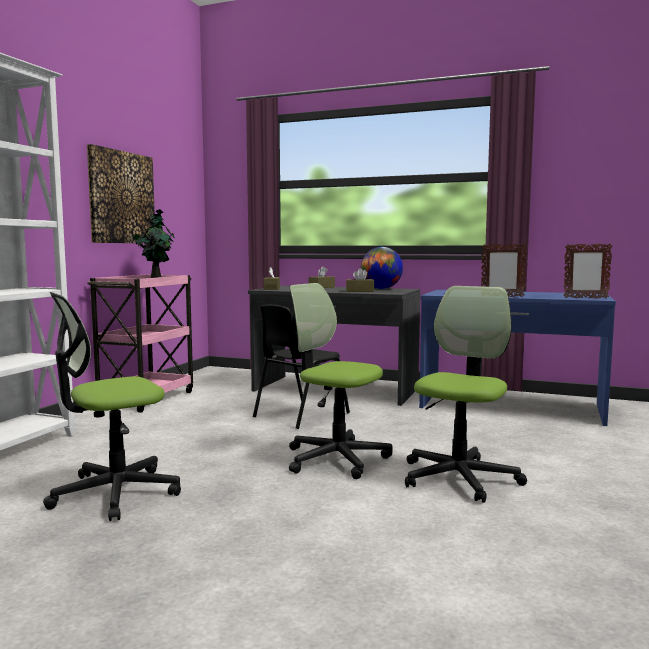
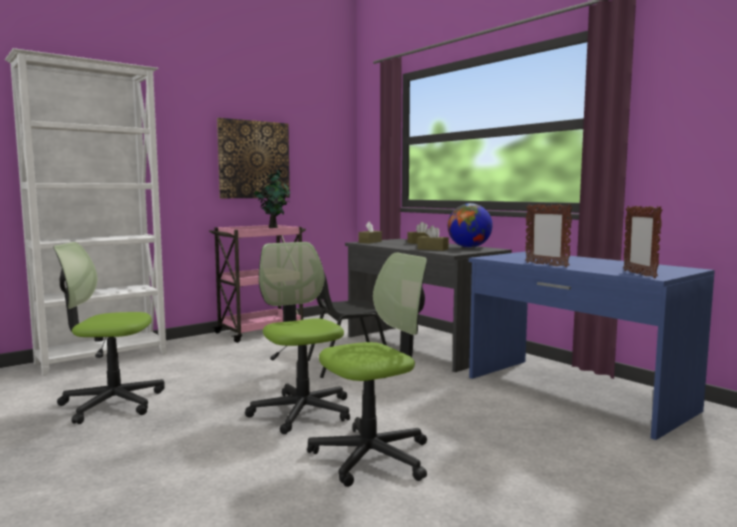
camera: 30 degrees right, 0 degrees up
picture frame [564,243,612,299] -> picture frame turned 45 degrees clockwise [623,206,662,278]

